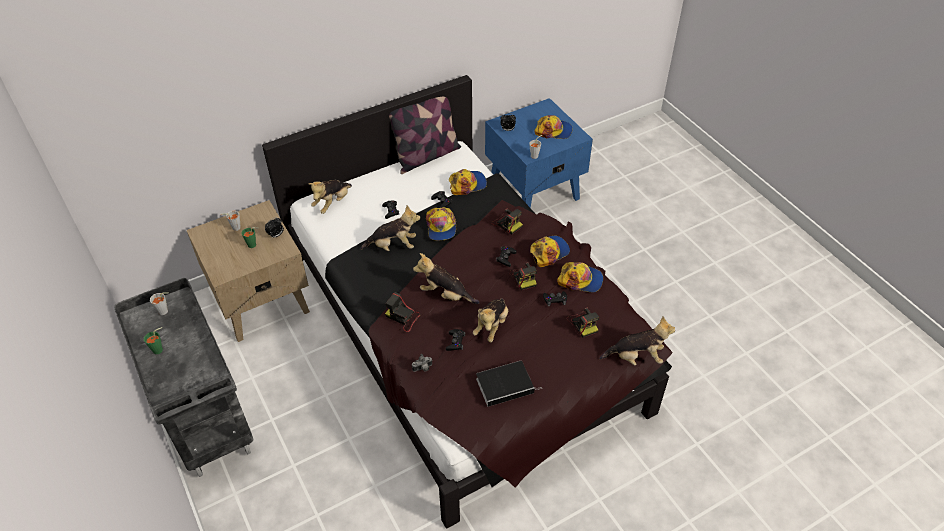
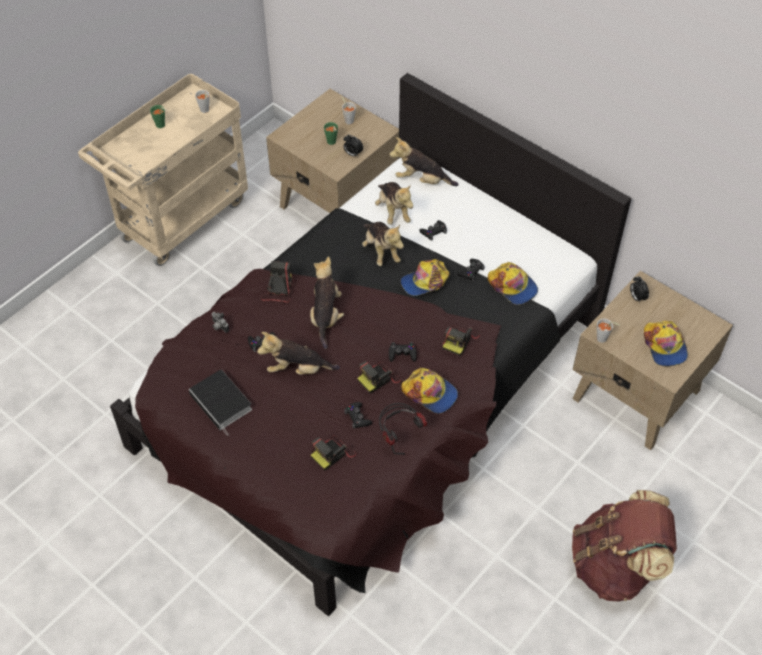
camera: 70 degrees right, 5 degrees up
black cart [115,278,253,477] -> beige cart [78,74,248,266]
pillow [389,97,461,174] -> none
blue nightstand [485,98,593,208] -> beige nightstand [573,271,733,450]
cap [557,262,603,293] -> headphones [379,403,427,455]
plush toy [600,316,675,366] -> plush toy moved to [375,182,413,225]
none -> brown backpack [572,490,677,602]

